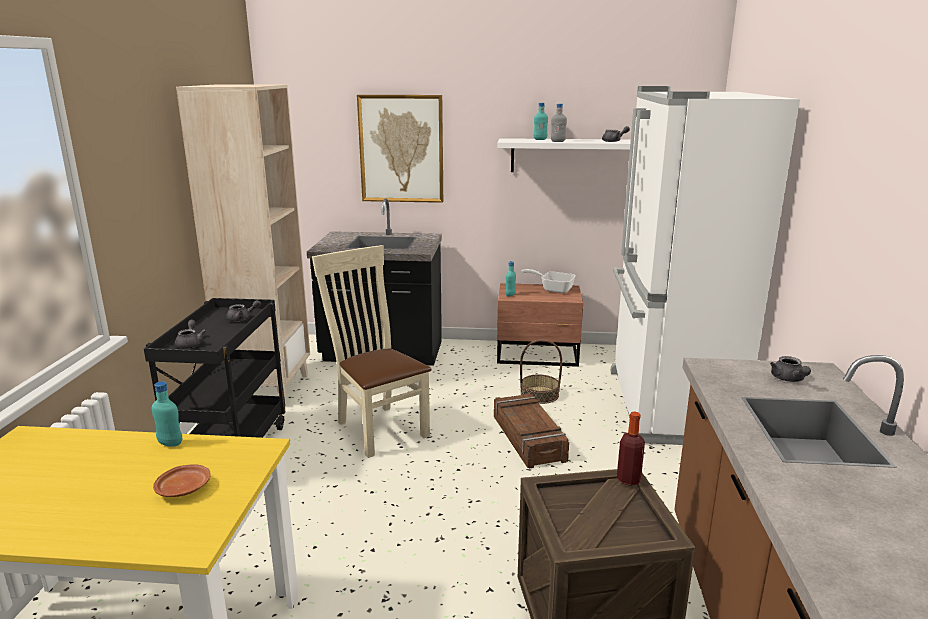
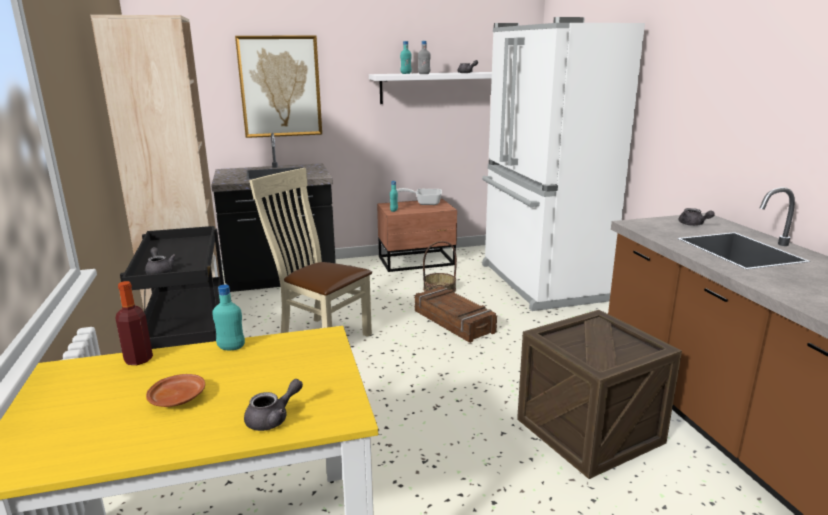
camera: 20 degrees left, 0 degrees up
brown plate [153,464,211,497] -> brown plate moved to [146,374,205,407]
grey teapot [226,300,261,322] -> grey teapot moved to [244,379,303,431]
bottle [617,411,645,486] -> bottle moved to [115,281,153,365]

